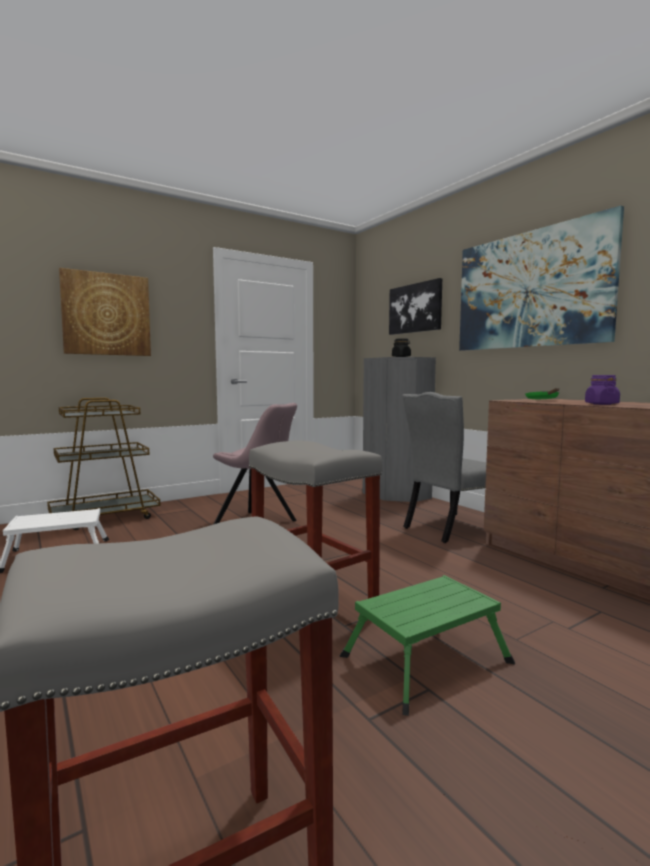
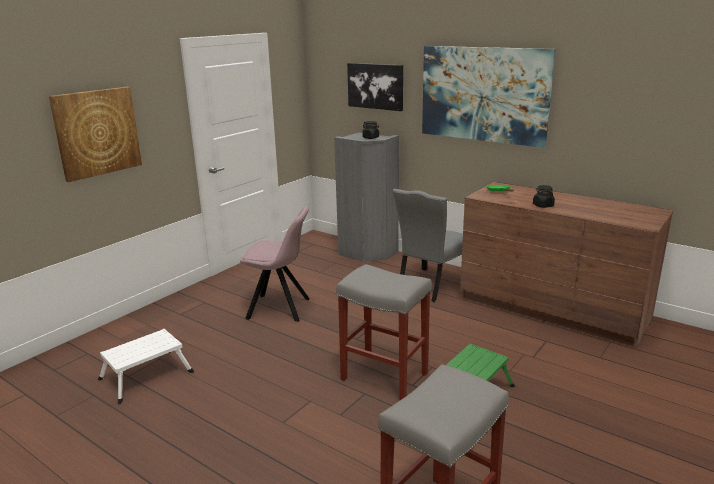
camera: 20 degrees left, 15 degrees up
brown cart [47,398,160,530] -> none
purple jar [585,375,620,405] -> black jar [533,185,555,208]

